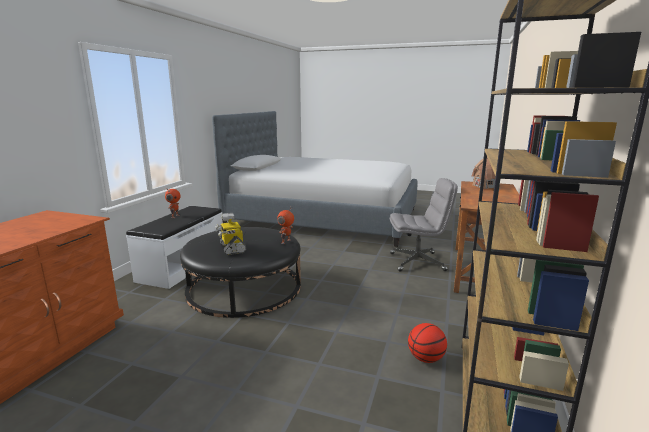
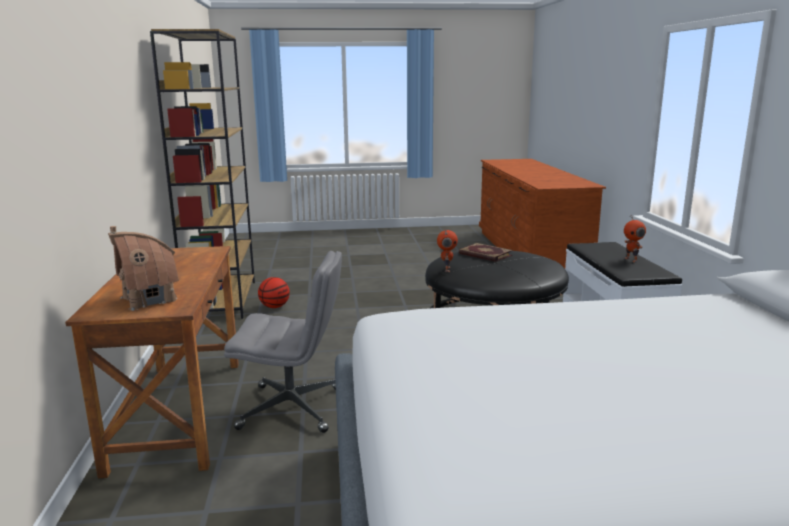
camera: 155 degrees right, 0 degrees up
toy robot [215,213,247,255] -> book [459,243,513,262]
grey office chair [390,178,458,272] -> grey office chair turned 150 degrees counterclockwise [224,251,342,433]

